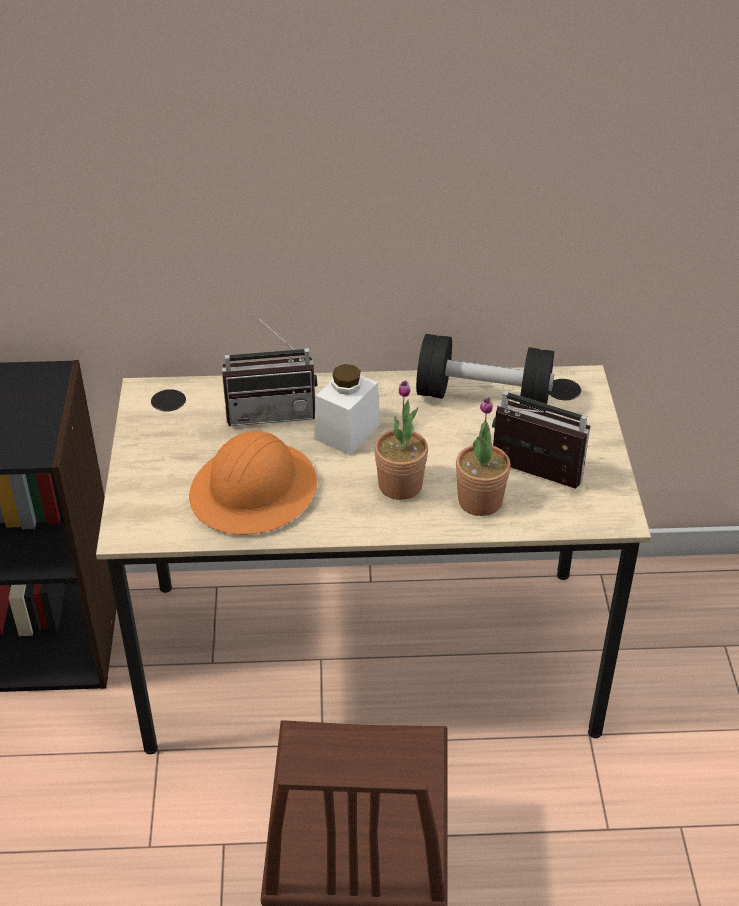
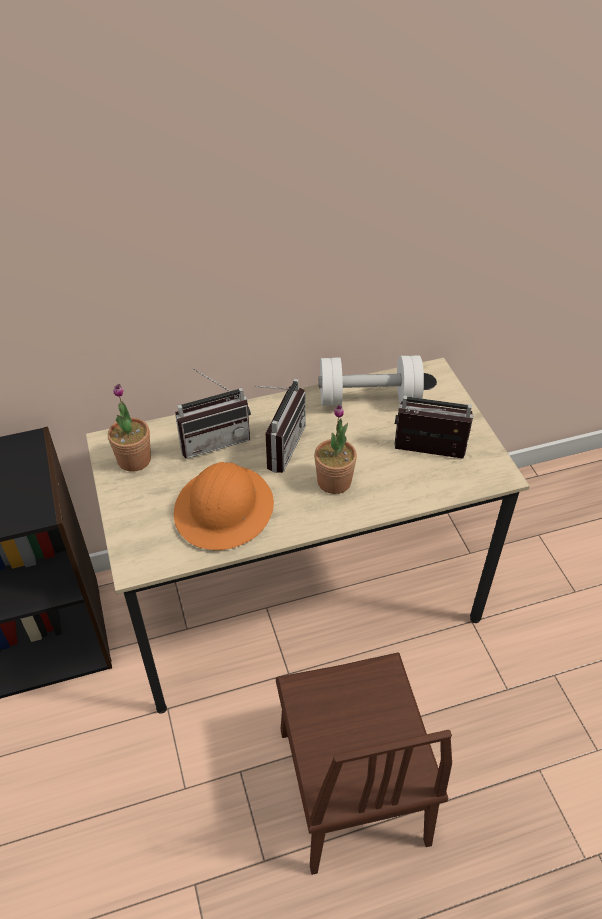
camera: 15 degrees left, 5 degrees up
white jar [314,364,380,455] -> radio [254,379,306,473]
black dumbbell [416,334,554,412] -> white dumbbell [319,355,424,406]
potted plant [456,397,511,516] -> potted plant moved to [108,384,151,472]

